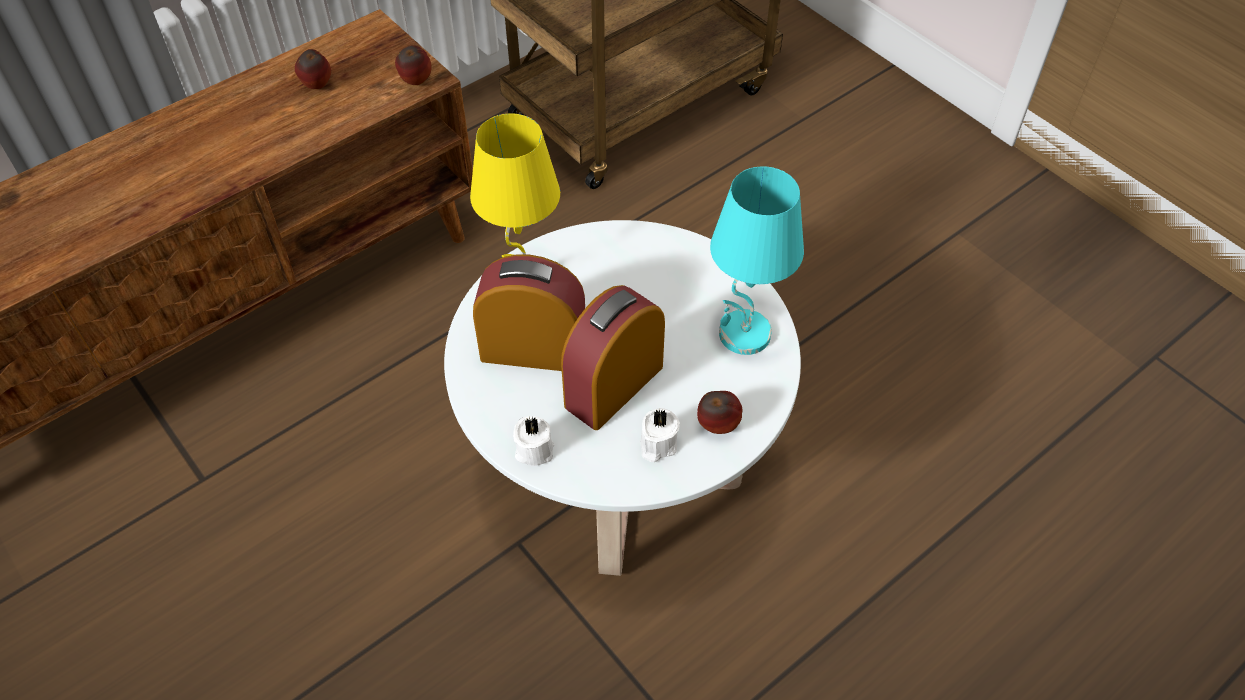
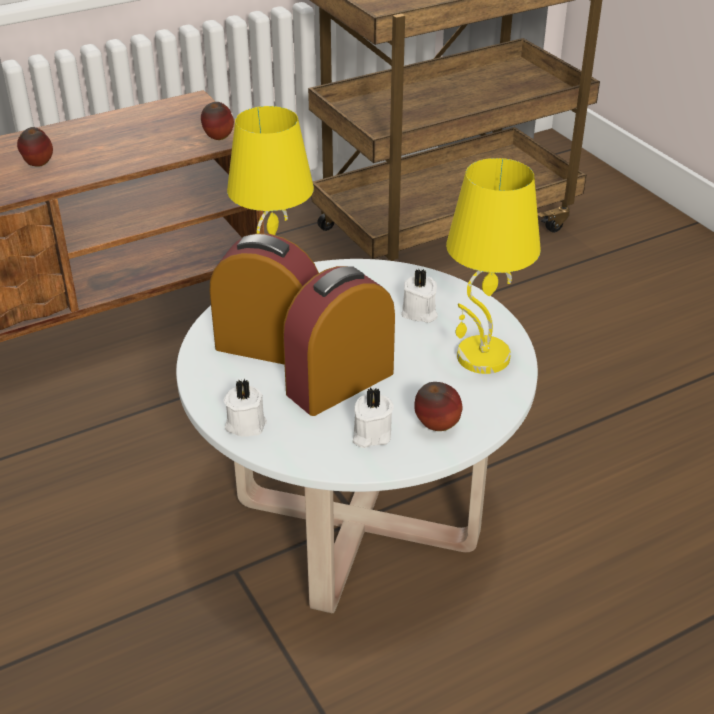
camera: 10 degrees right, 15 degrees down
apple [295,49,331,89] -> apple moved to [17,127,53,167]
turquoise table lamp [710,166,804,355] -> yellow table lamp [446,158,541,374]
none -> white candle [401,268,438,323]

